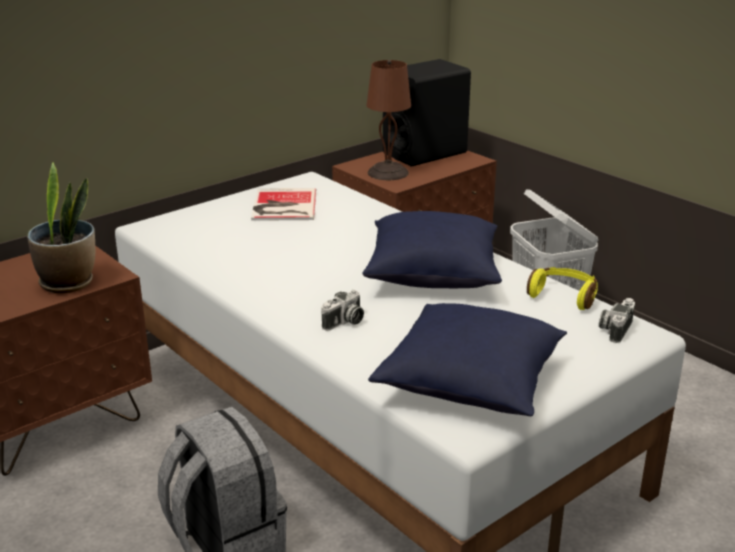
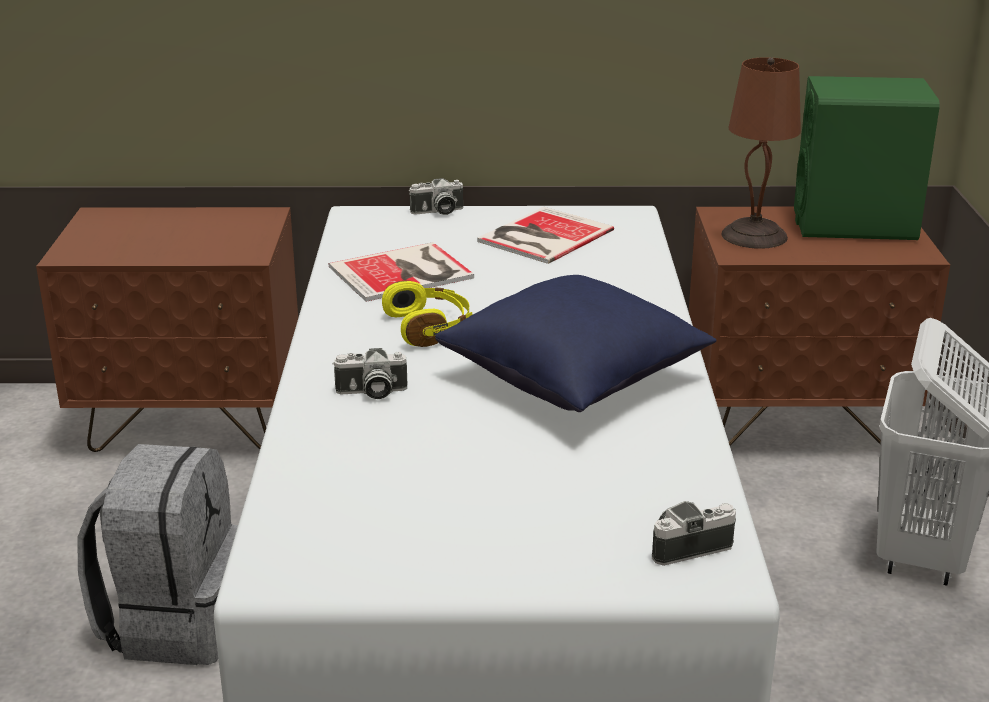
camera: 40 degrees right, 0 degrees up
potted plant [27,162,96,293] -> none
blue pillow [368,303,567,416] -> none
black speaker [383,59,471,167] -> green speaker [794,76,940,240]
yellow headphones [527,267,598,310] -> yellow headphones moved to [382,281,472,347]
none -> book [329,242,474,302]
none -> camera [409,178,463,215]

